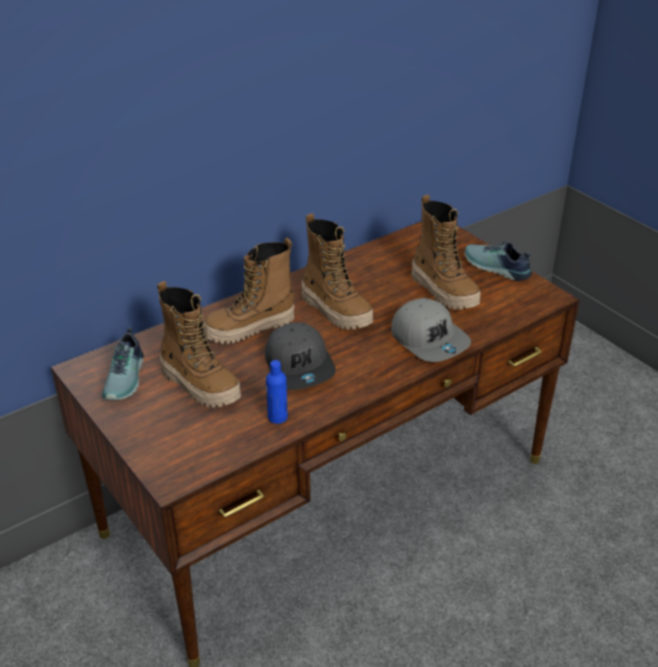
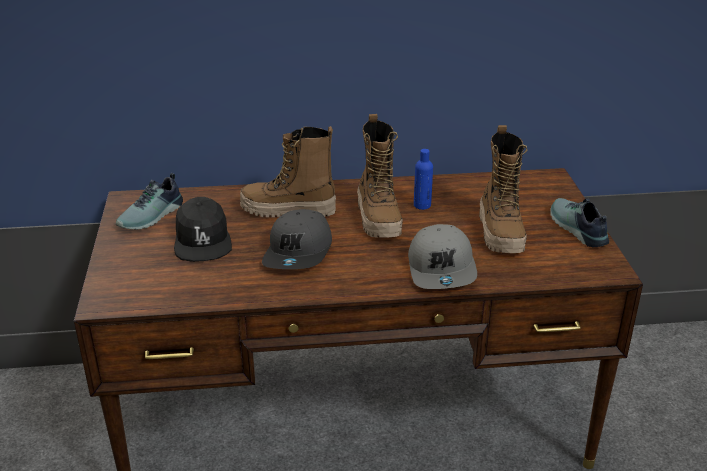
camera: 30 degrees right, 5 degrees down
boot [157,281,241,408] -> black cap [174,197,232,262]
blue bottle [266,360,288,424] -> blue bottle moved to [414,149,433,210]

